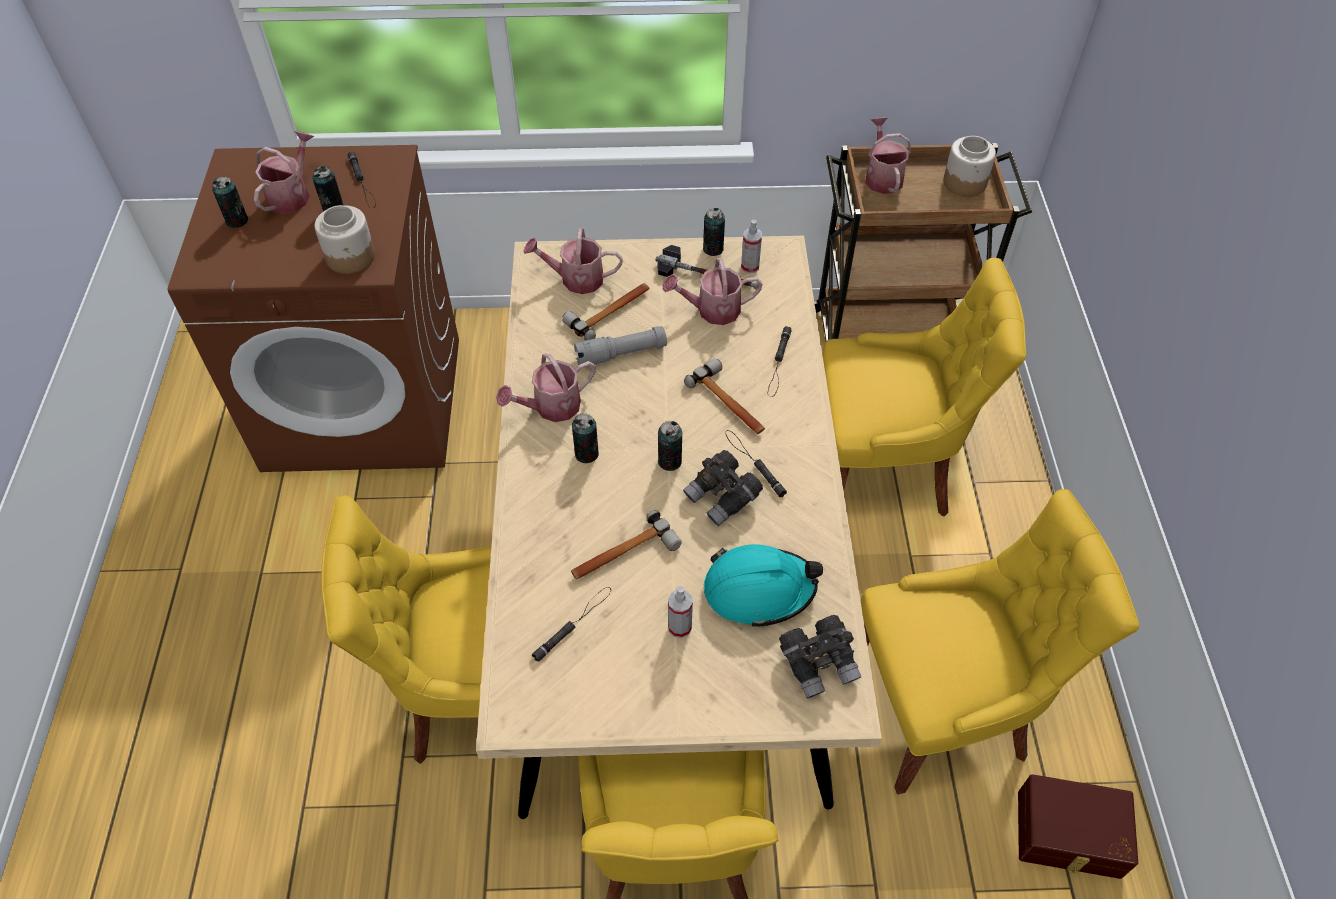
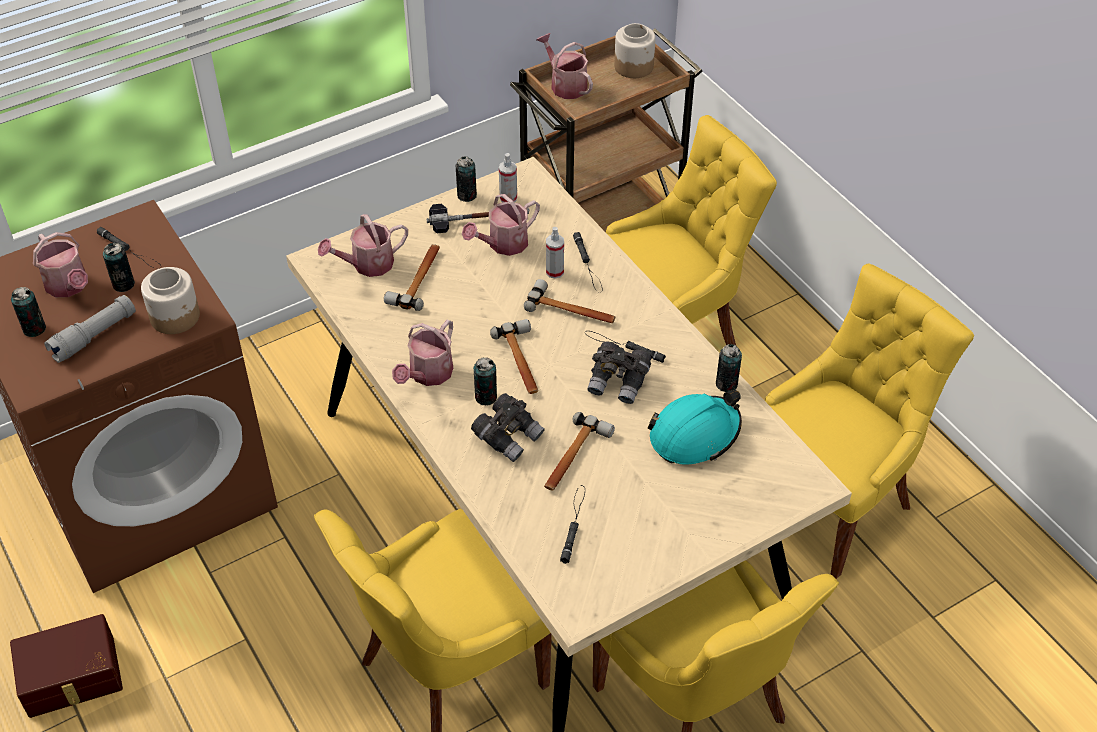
camera: 30 degrees left, 5 degrees down
watering can [254,131,314,214] -> watering can turned 150 degrees clockwise [33,232,88,297]
grey flashlight [574,326,667,365] -> grey flashlight moved to [44,295,136,363]
can [658,421,682,471] -> can moved to [716,344,742,392]
spray bottle [668,586,693,638] -> spray bottle moved to [546,227,564,279]
grey binoculars [779,615,861,698] -> grey binoculars moved to [471,393,545,462]
brown storage box [1018,774,1138,879] -> brown storage box moved to [10,614,123,718]
none -> hammer [490,319,538,394]

